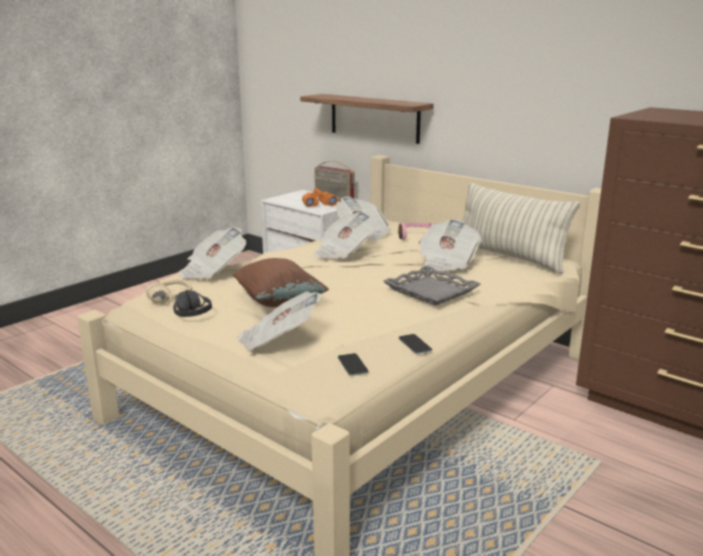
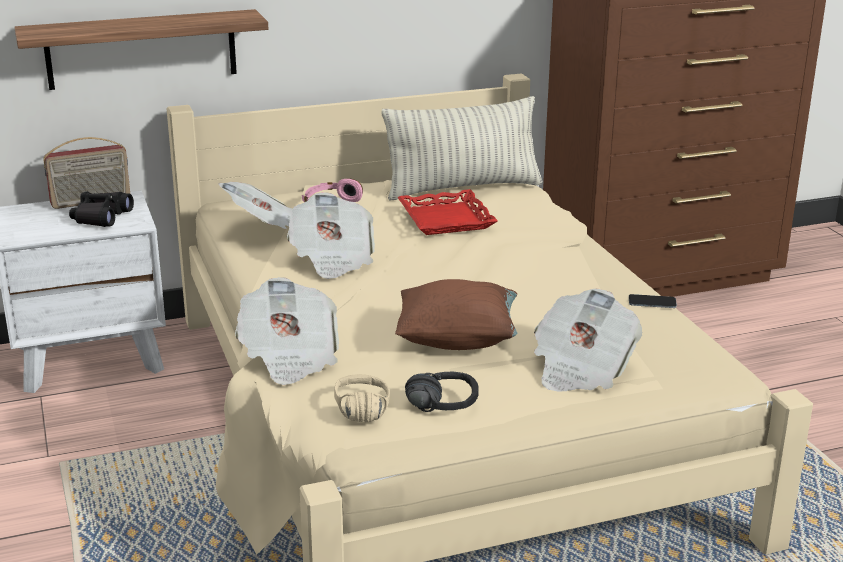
camera: 60 degrees left, 5 degrees up
orange binoculars [302,188,338,207] -> black binoculars [69,191,134,227]
phone [338,353,369,376] -> none
grey tray [383,266,480,306] -> none
newspaper [419,219,482,271] -> red tray [397,189,498,235]

